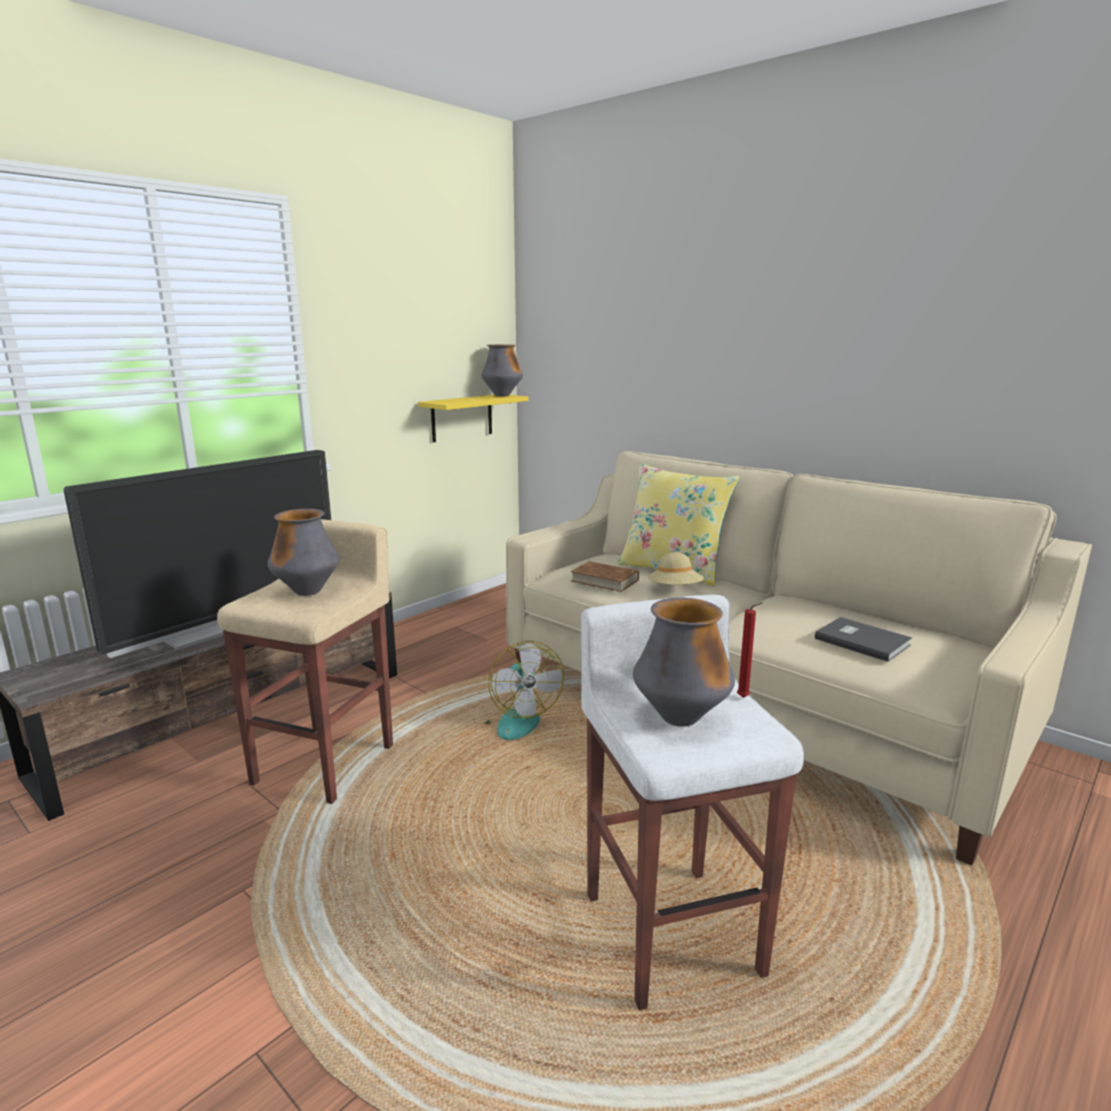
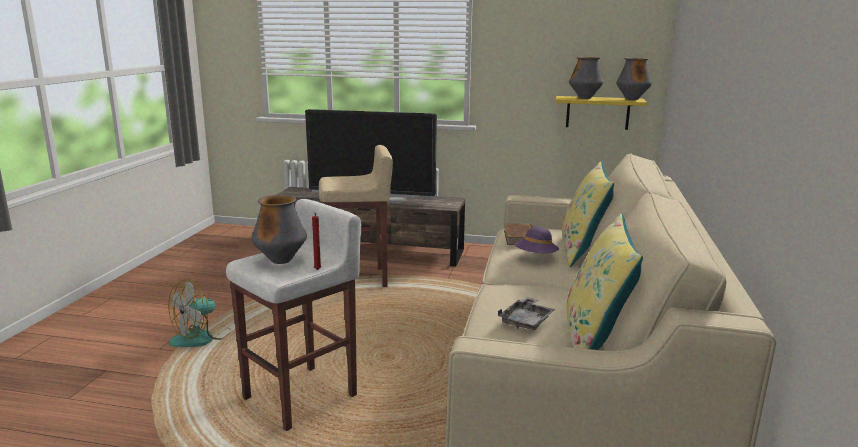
camera: 60 degrees right, 0 degrees up
vase [267,509,340,596] -> vase moved to [569,57,603,99]
fan [484,641,564,740] -> fan moved to [168,279,231,347]
beige hat [648,552,704,585] -> purple hat [515,227,559,253]
grey book [815,617,912,662] -> grey tray [498,297,555,330]
none -> yellow pillow [566,214,643,350]

